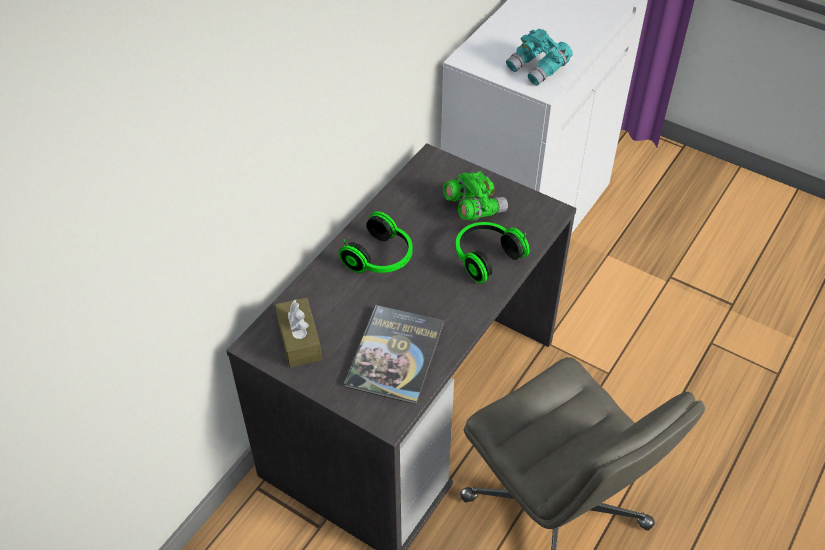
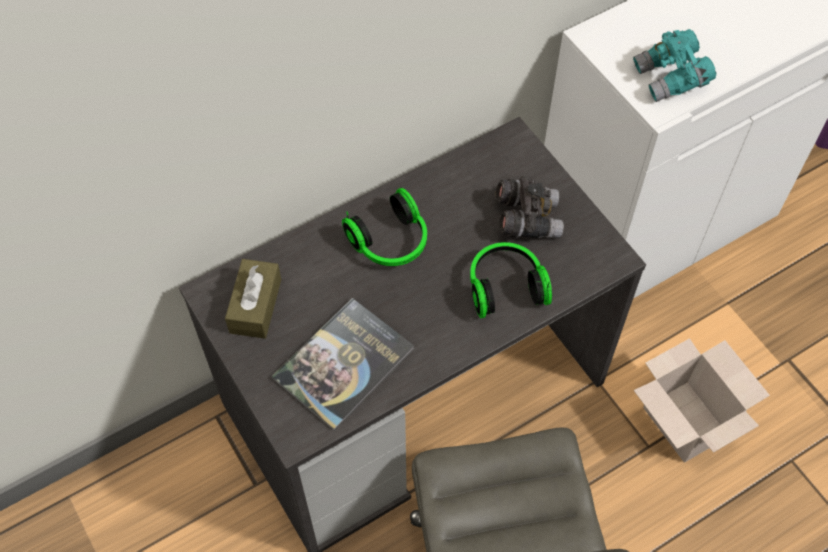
camera: 25 degrees right, 10 degrees up
green binoculars [443,171,508,221] -> grey binoculars [496,176,564,238]
none -> cardboard box [634,338,770,462]

